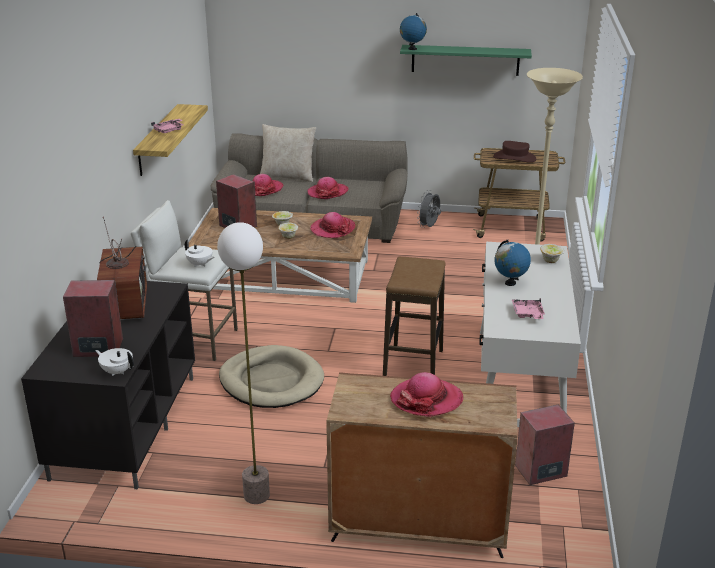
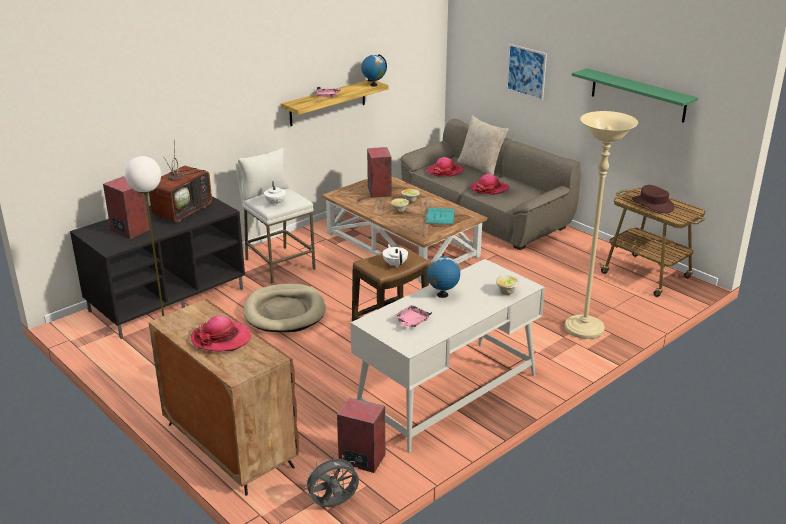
camera: 40 degrees right, 0 degrees up
white teapot [95,348,134,376] -> white teapot moved to [383,244,408,267]
hat [310,212,355,238] -> turquoise book [425,208,455,225]
globe [400,13,427,50] -> globe moved to [361,54,387,87]
grey fan [417,190,441,228] -> grey fan moved to [303,455,359,507]
none -> picture [506,44,547,101]

